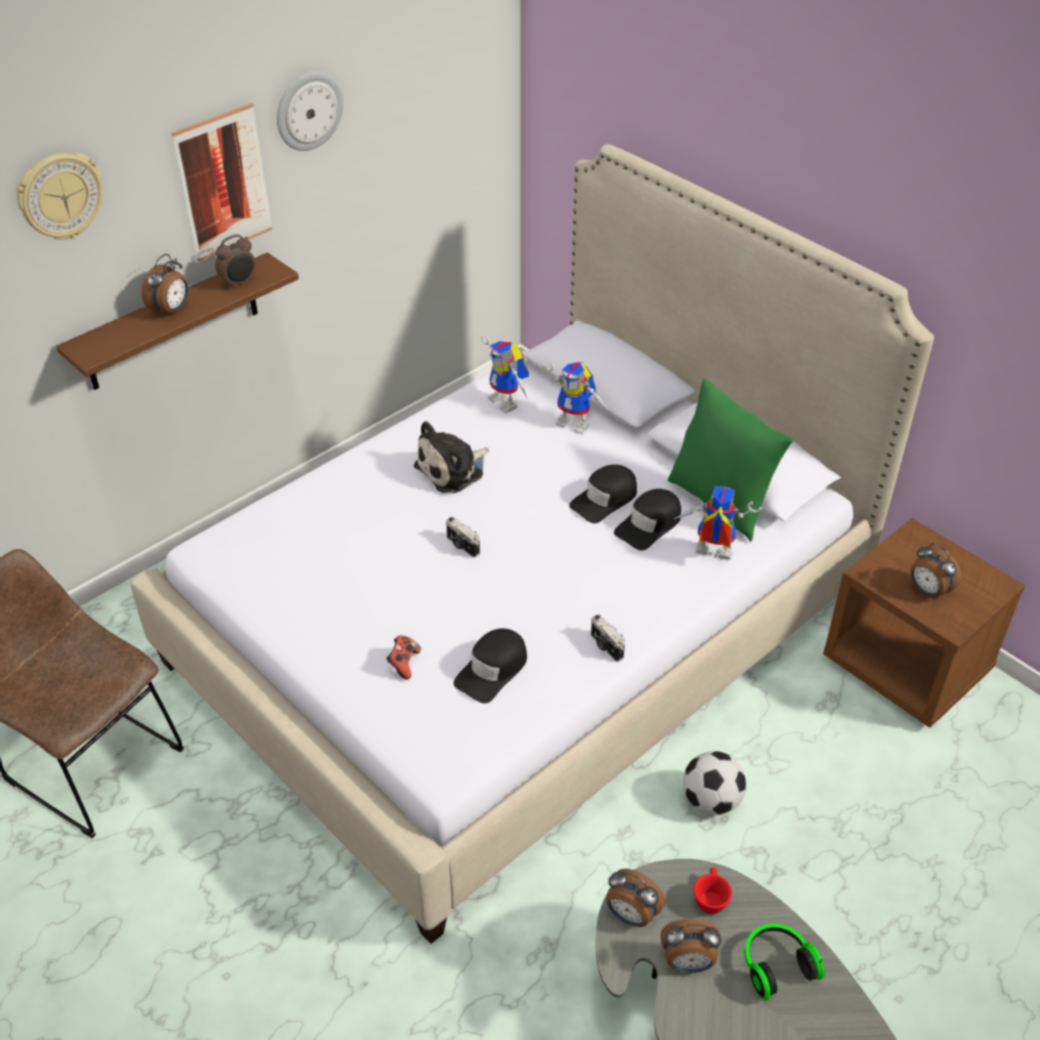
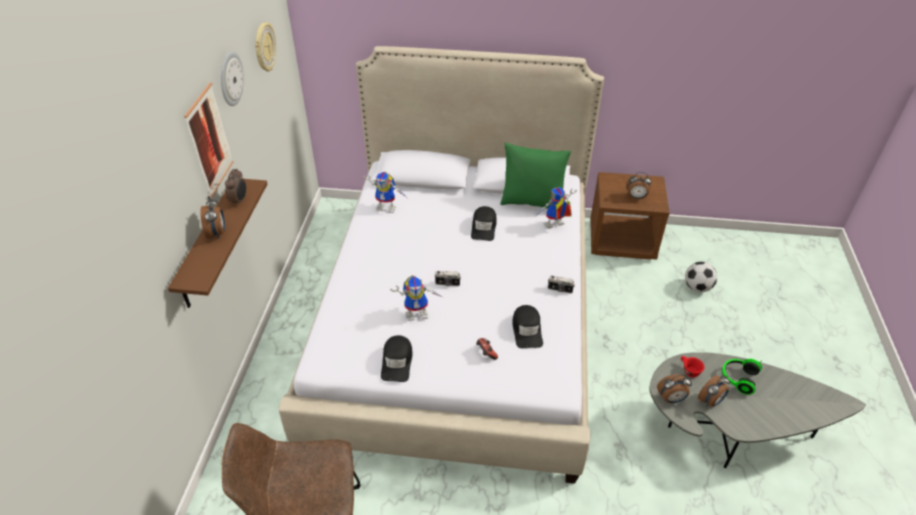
camera: 40 degrees left, 0 degrees up
wall clock [16,153,103,240] -> wall clock moved to [255,22,276,72]
plush toy [414,421,489,493] -> none
toy robot [542,362,610,434] -> toy robot moved to [390,275,442,321]
black cap [614,489,681,551] -> black cap moved to [381,335,413,382]
football [683,751,746,815] -> football moved to [685,262,717,292]

